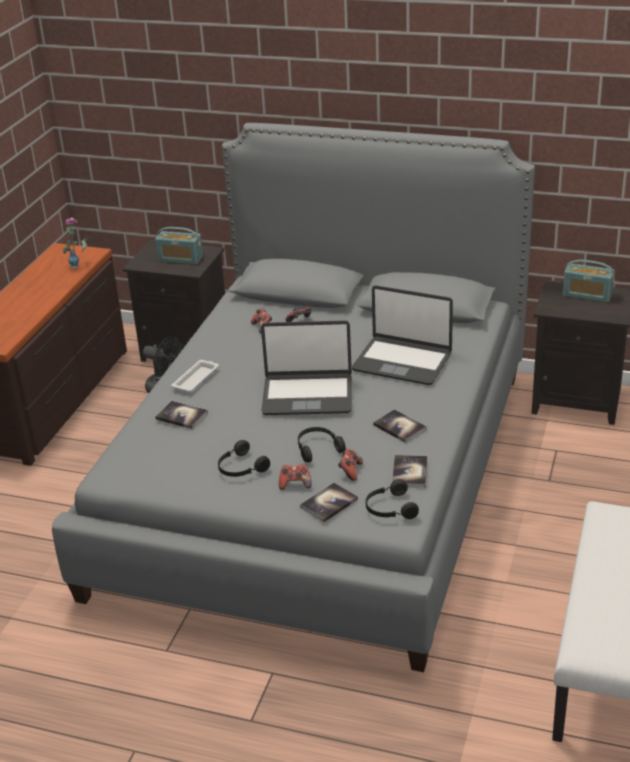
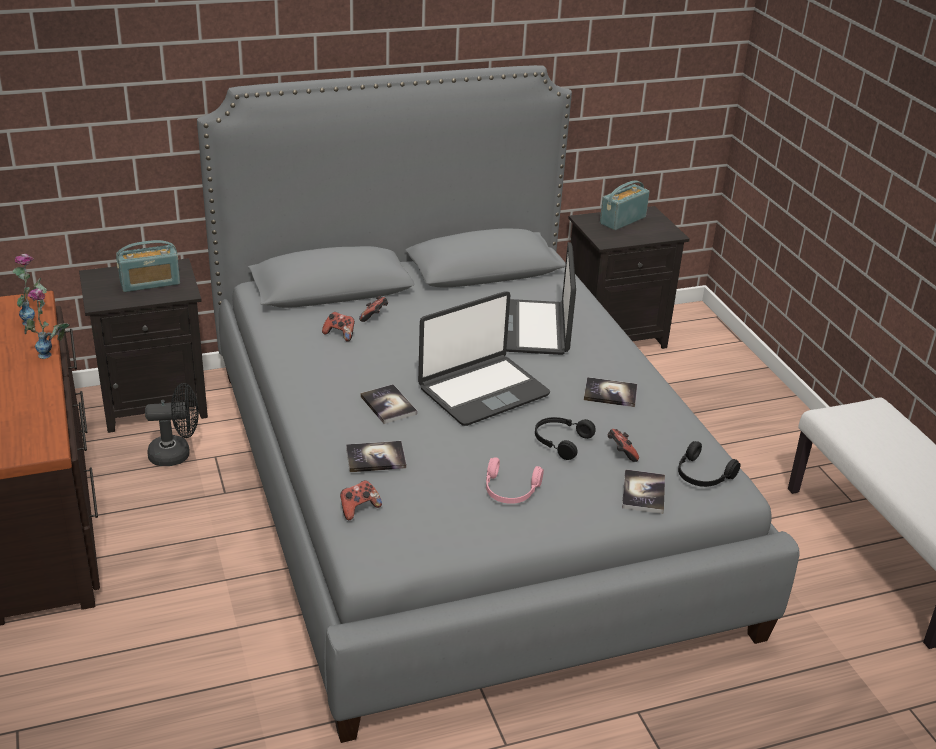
camera: 40 degrees left, 0 degrees up
white tray [171,360,219,392] -> none
black headphones [218,440,270,477] -> pink headphones [486,457,544,504]
game controller [279,464,312,490] -> game controller moved to [340,480,382,520]
laptop [352,285,453,385] -> laptop turned 105 degrees clockwise [506,242,576,355]
book [392,455,427,488] -> book moved to [361,384,417,424]
radio [563,260,615,302] -> radio turned 150 degrees clockwise [600,181,650,230]
none -> vase [24,288,70,359]

